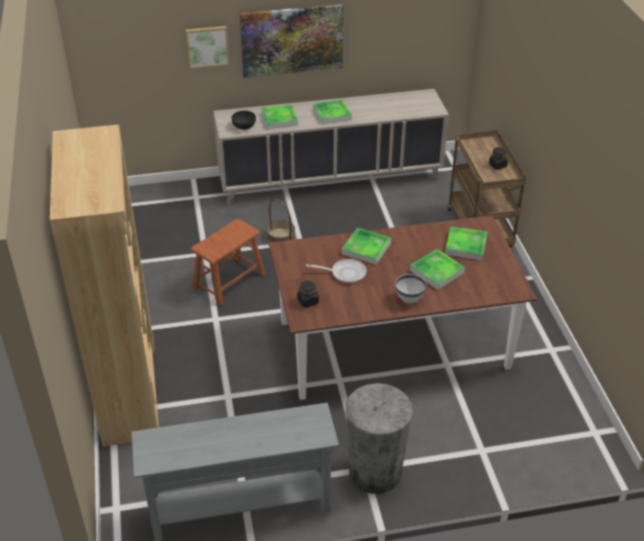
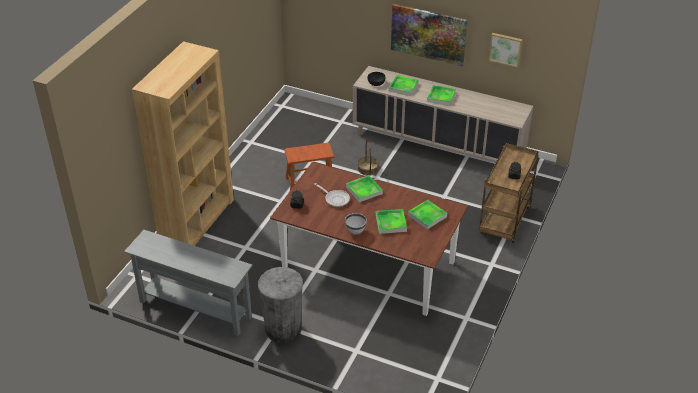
camera: 35 degrees right, 0 degrees up
picture [186,26,229,68] -> picture moved to [489,33,523,68]

